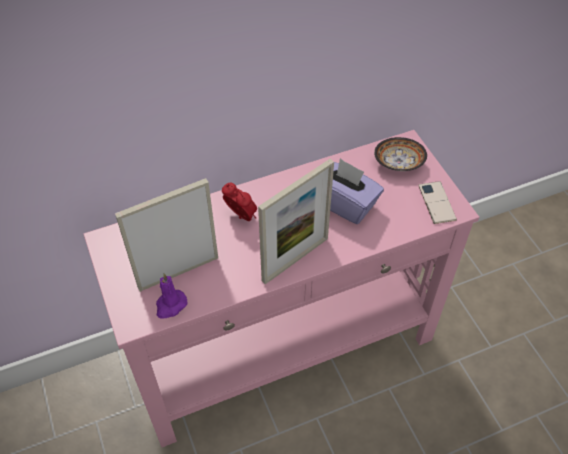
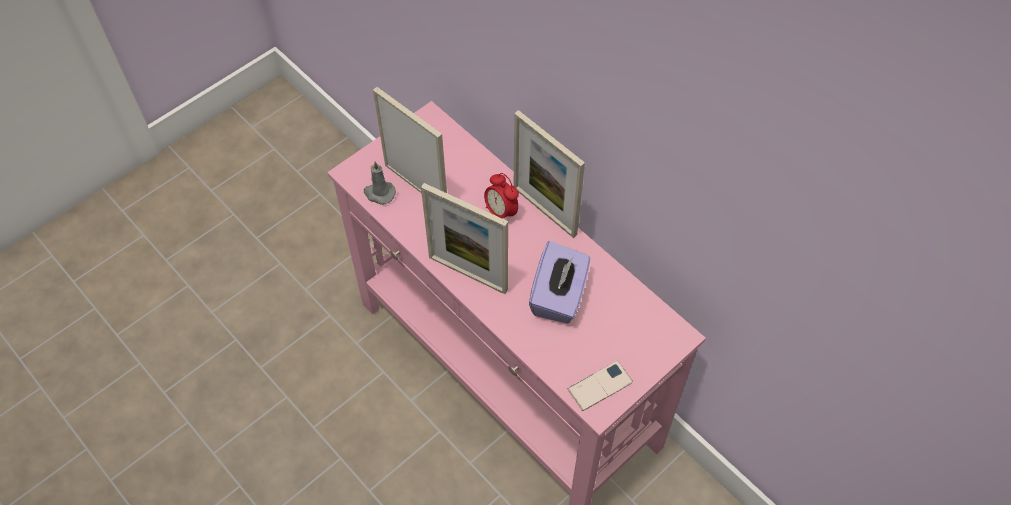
camera: 70 degrees right, 5 degrees up
purple candle [156,273,188,319] -> grey candle [364,161,396,205]
alarm clock [222,183,257,221] -> alarm clock turned 120 degrees clockwise [484,173,519,218]
bowl [374,137,427,171] -> none
none -> picture frame [514,110,585,238]

